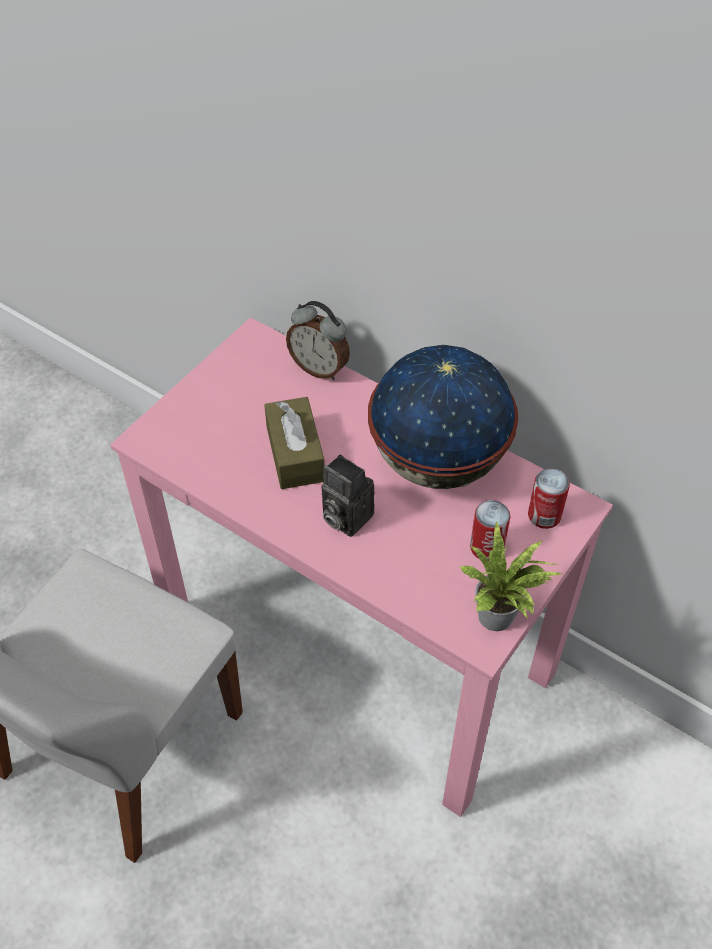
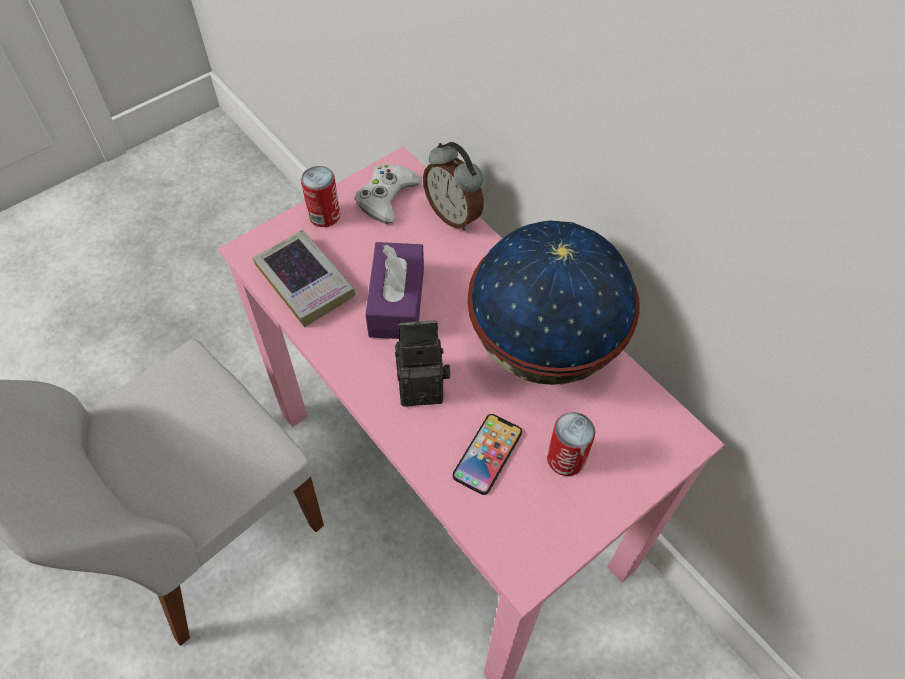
camera: 15 degrees right, 5 degrees up
brown tissue box [264,397,325,489] -> purple tissue box [365,242,424,339]
camera [321,454,375,537] -> camera turned 120 degrees clockwise [395,321,451,407]
potted plant [460,521,562,631] -> none
can [528,468,570,529] -> can moved to [301,166,340,227]
none -> book [252,230,356,327]
none -> white game controller [355,164,421,224]
none -> phone [453,414,522,495]

